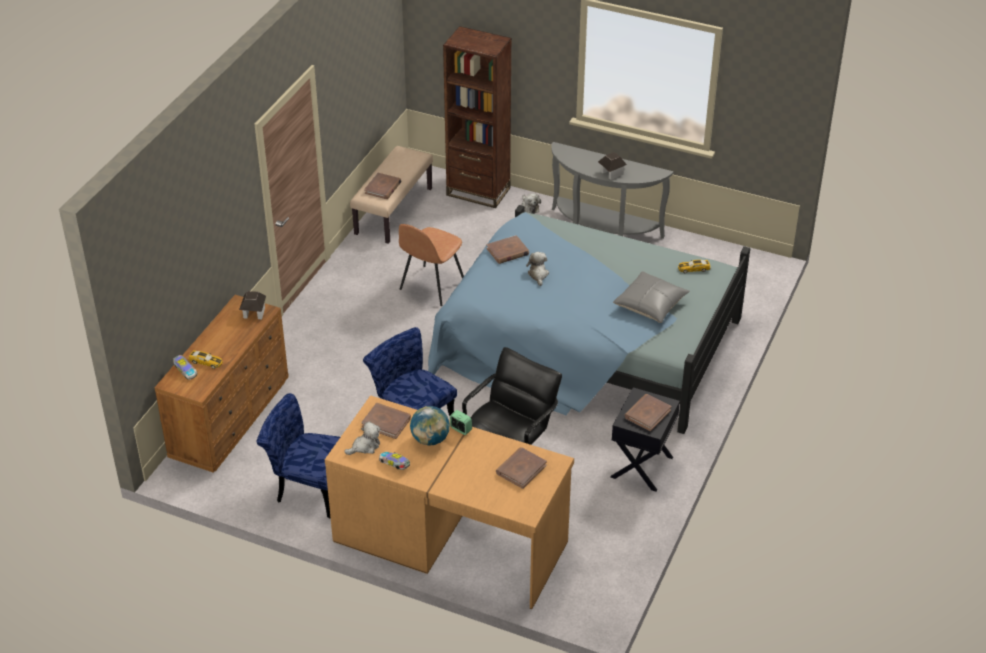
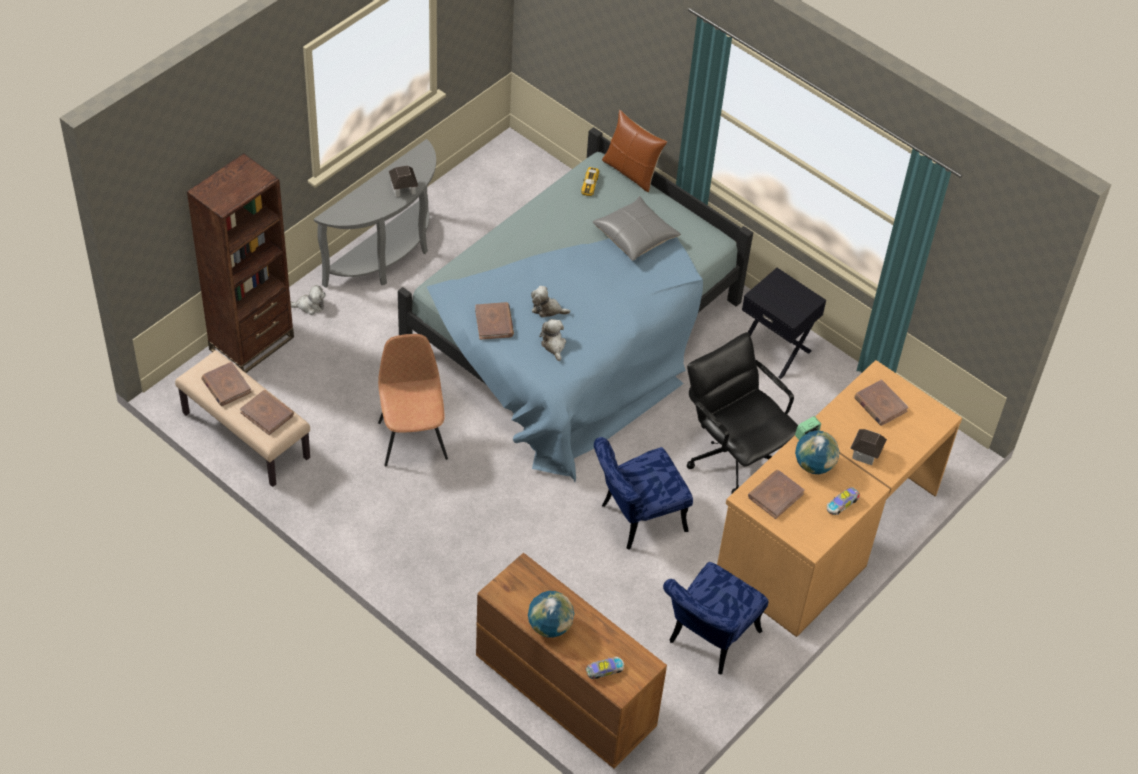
camera: 75 degrees left, 10 degrees up
toy car [188,350,223,369] -> none
toy house [239,291,266,319] -> toy house moved to [850,429,887,465]
plush toy [344,421,380,455] -> plush toy moved to [539,319,566,361]
brown chair [399,224,464,306] -> brown chair turned 150 degrees counterclockwise [378,334,448,466]
brown book [624,394,671,431] -> brown book moved to [202,362,252,406]
none -> globe [528,591,574,638]
none -> brown pillow [602,110,667,192]

